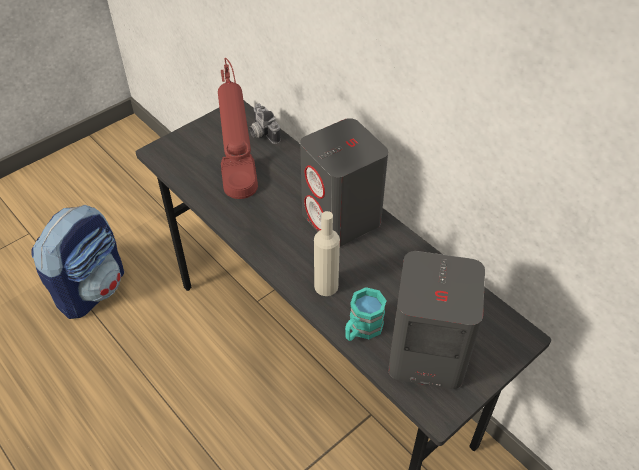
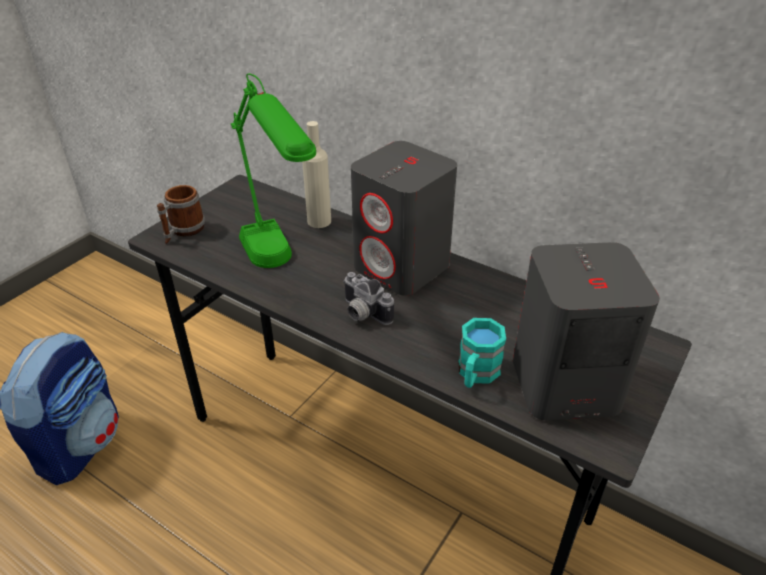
camera: 15 degrees left, 10 degrees down
red table lamp [218,58,258,199] -> green table lamp [231,73,316,268]
camera [249,103,281,144] -> camera moved to [343,272,394,325]
beige bottle [314,211,340,296] -> beige bottle moved to [302,121,331,228]
none -> mug [157,185,205,244]

